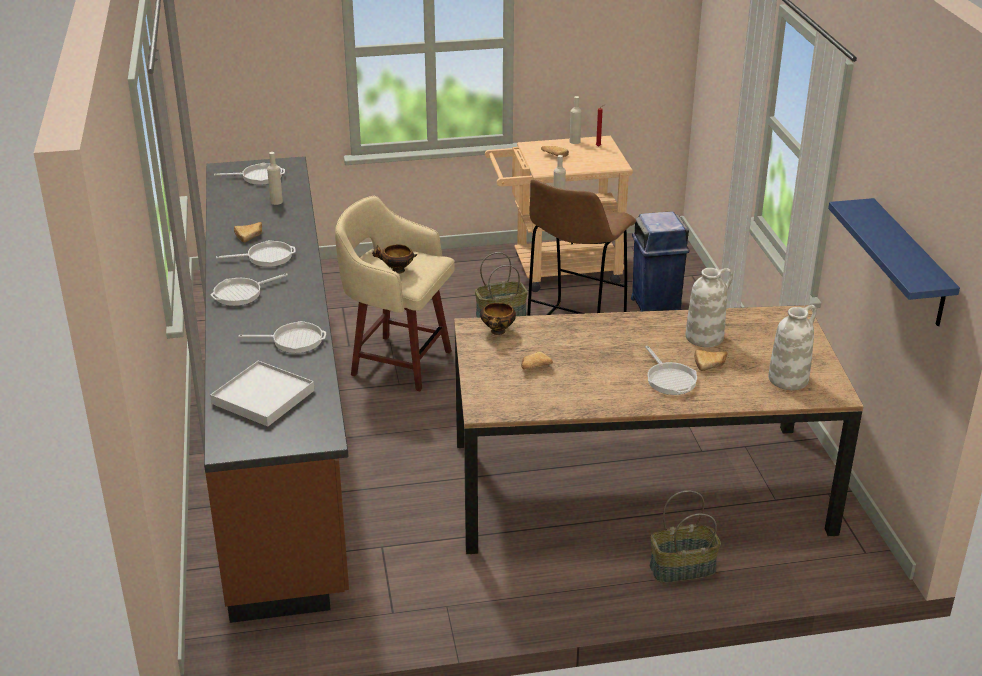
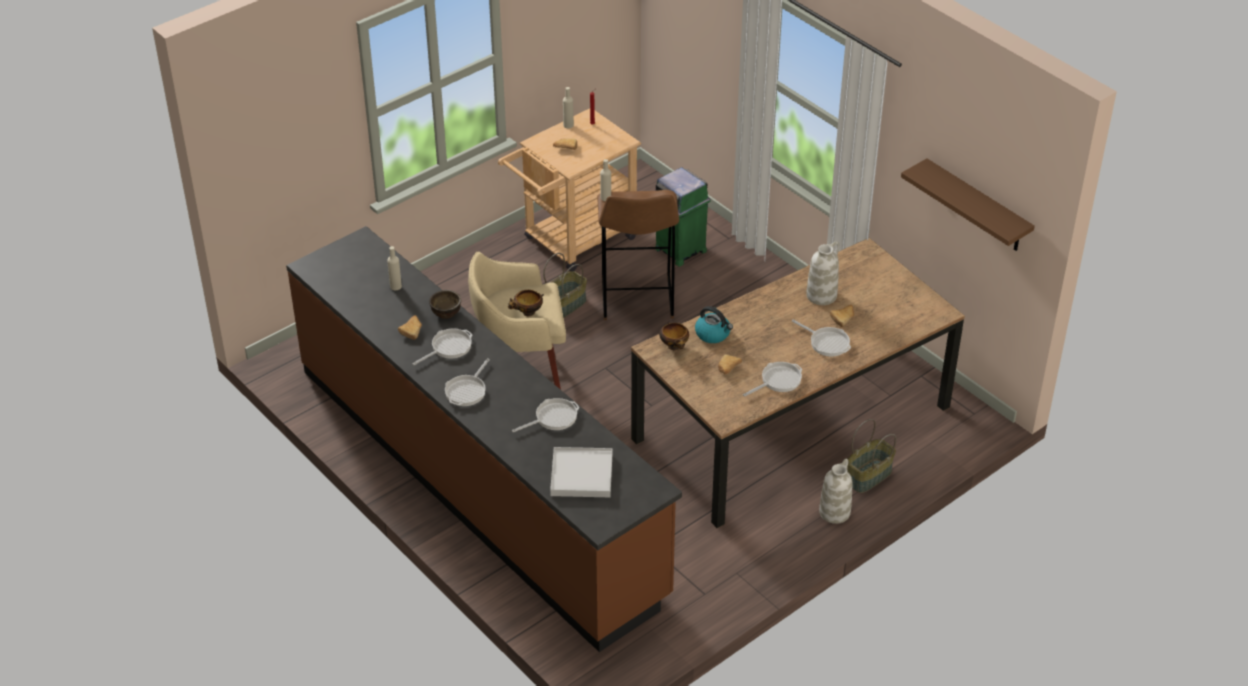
camera: 30 degrees left, 10 degrees up
frying pan [214,163,285,185] -> frying pan moved to [743,362,802,397]
blue trash can [631,211,690,311] -> green trash can [655,167,711,267]
white vase [768,305,817,390] -> white vase moved to [819,458,852,524]
blue shelf [828,198,960,326] -> brown shelf [901,158,1035,251]
none -> brown bowl [429,290,461,319]
none -> kettle [695,306,733,343]

